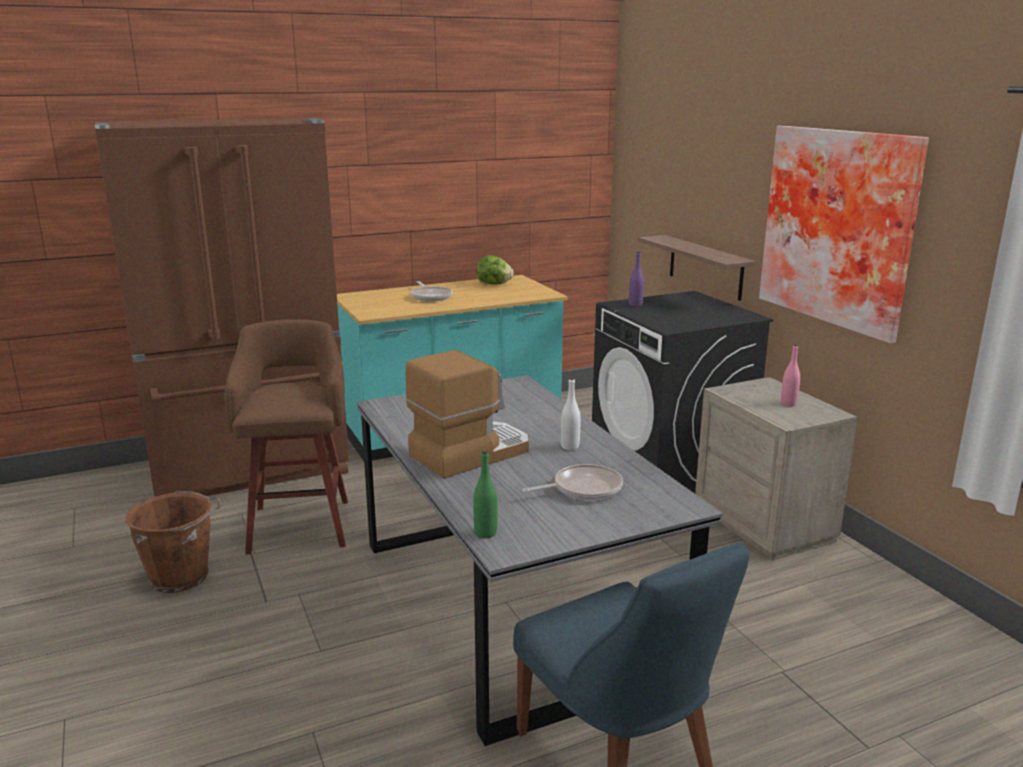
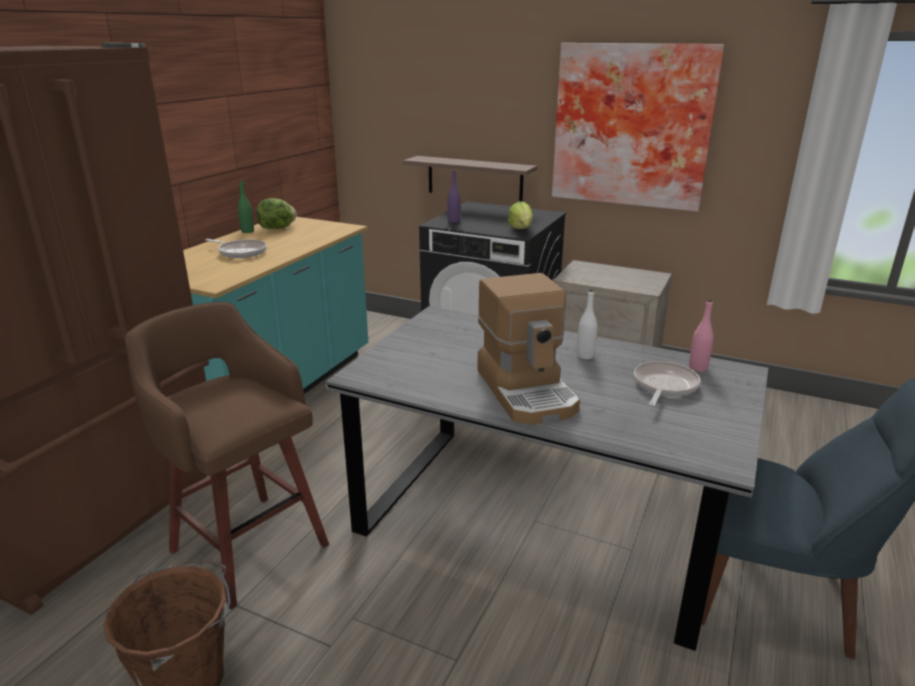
camera: 40 degrees left, 5 degrees up
coffee machine [405,350,529,478] -> coffee machine turned 150 degrees clockwise [477,273,580,425]
green bottle [473,450,498,538] -> green bottle moved to [238,181,254,233]
pink bottle [781,344,800,406] -> pink bottle moved to [689,299,714,372]
none -> lettuce [508,201,533,229]

